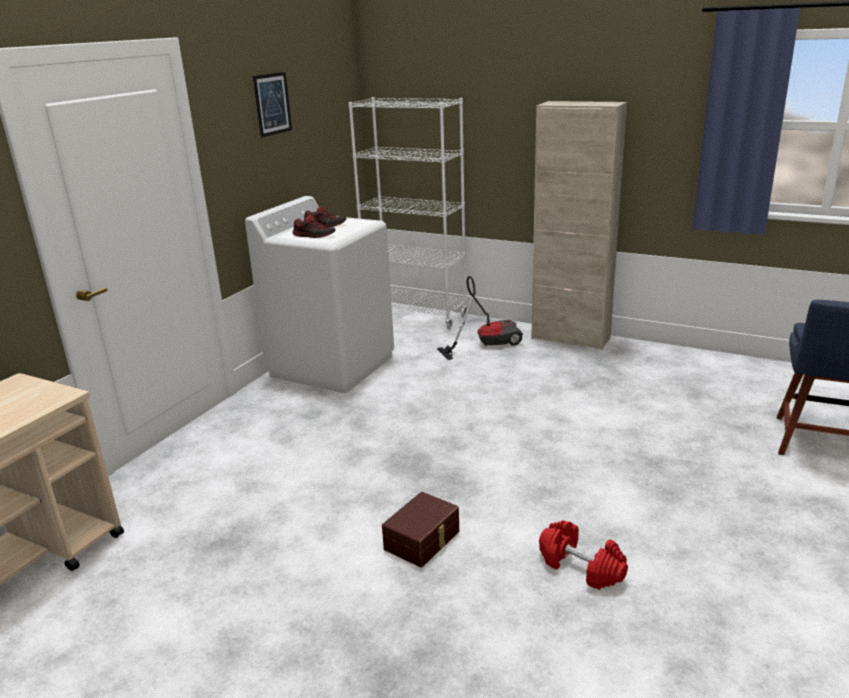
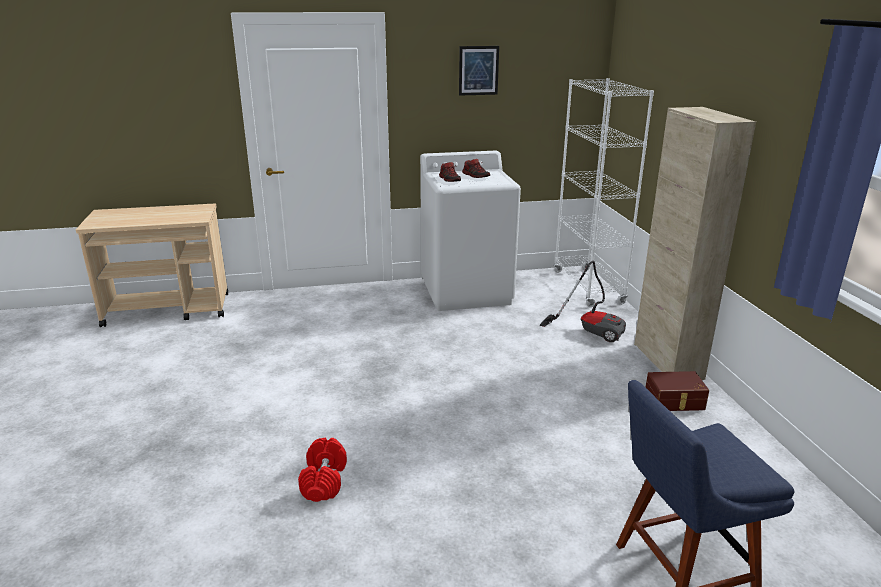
camera: 50 degrees right, 0 degrees up
brown storage box [382,492,459,567] -> brown storage box moved to [646,371,709,411]

